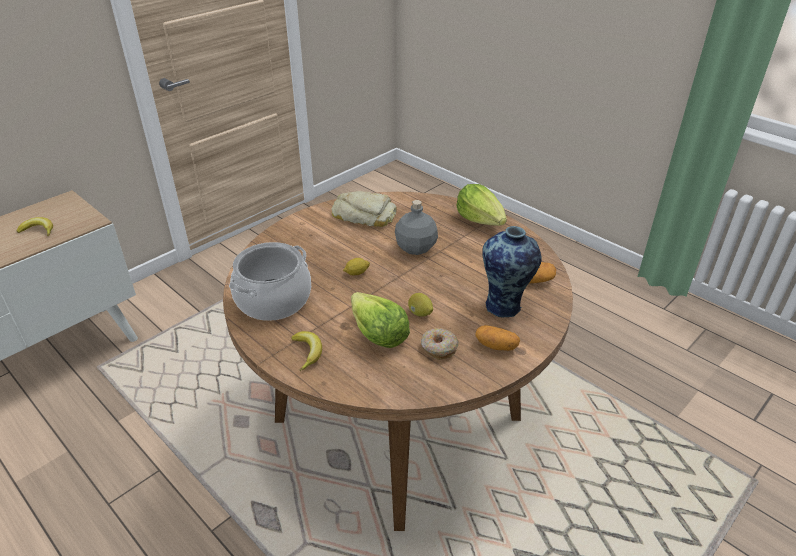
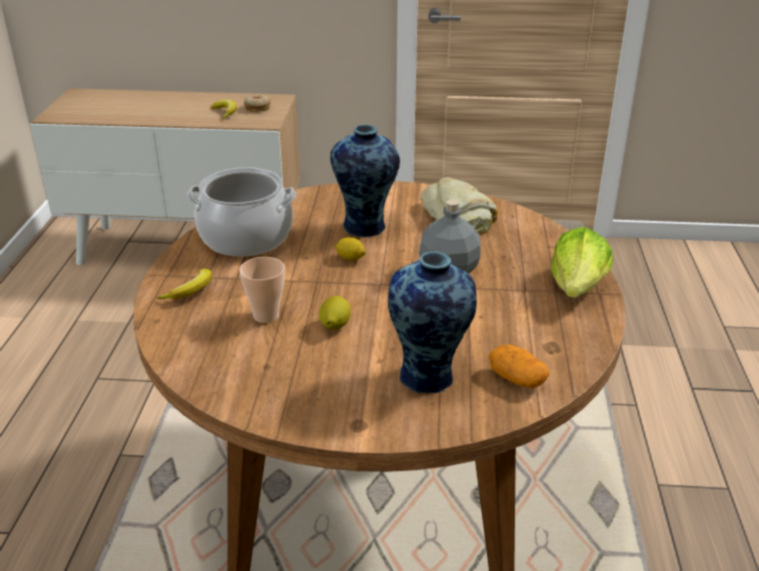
camera: 50 degrees right, 5 degrees down
lettuce [351,292,410,348] -> cup [239,257,285,323]
donut [421,328,459,360] -> donut moved to [244,95,271,112]
potato [475,325,520,351] -> none
none -> vase [330,125,400,238]

